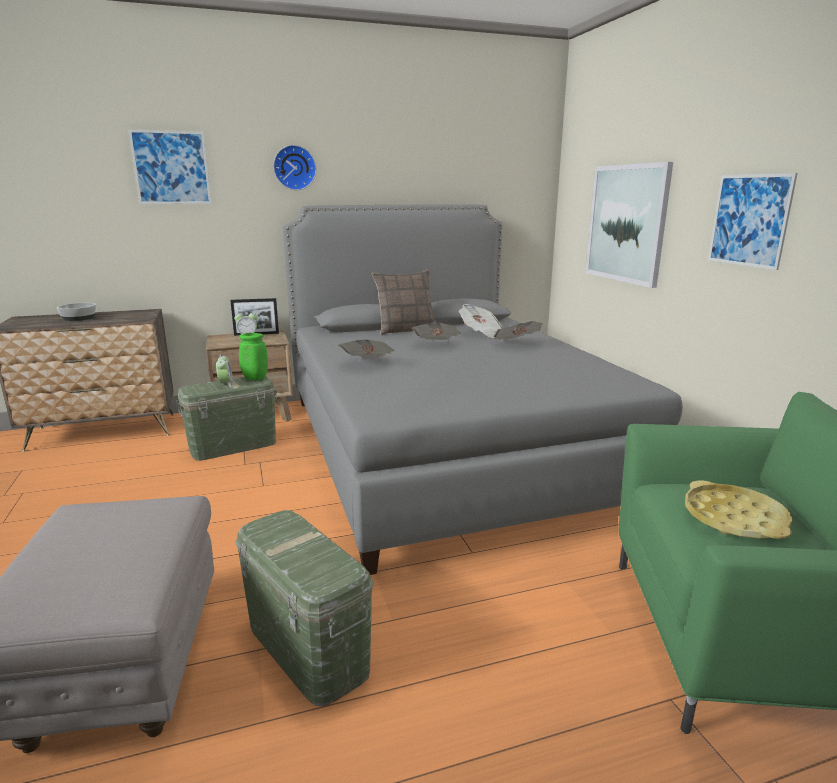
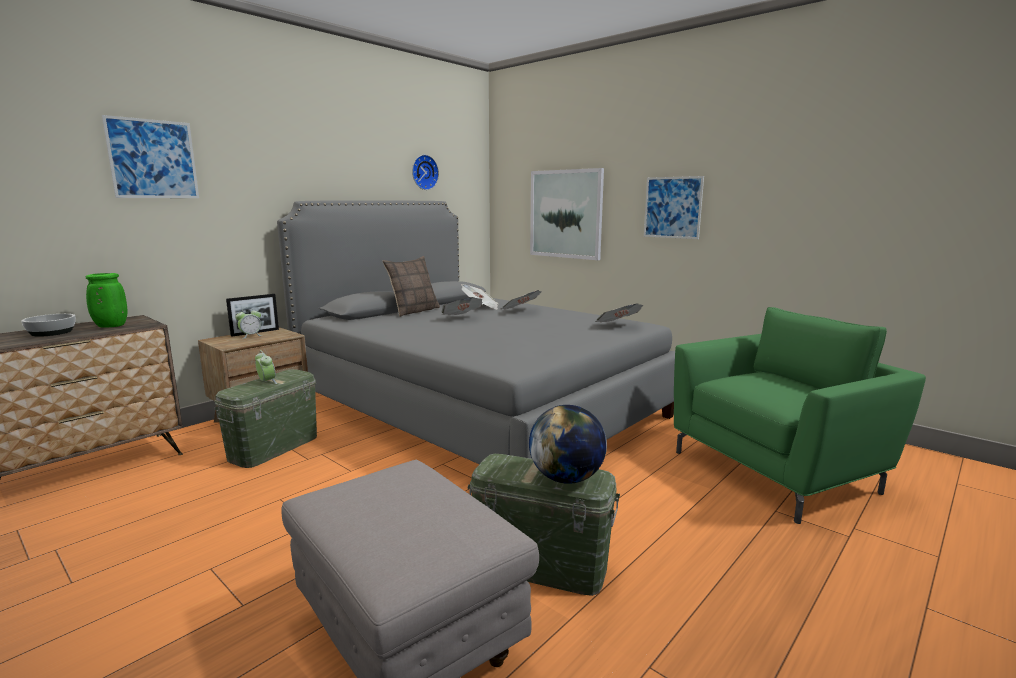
camera: 30 degrees left, 5 degrees down
green vase [239,333,268,380] -> green vase moved to [85,273,127,328]
wall clock [273,145,316,190] -> wall clock moved to [412,155,439,190]
newspaper [338,340,394,357] -> newspaper moved to [595,303,643,322]
yellow tray [685,480,792,539] -> none
none -> globe [529,405,607,484]

